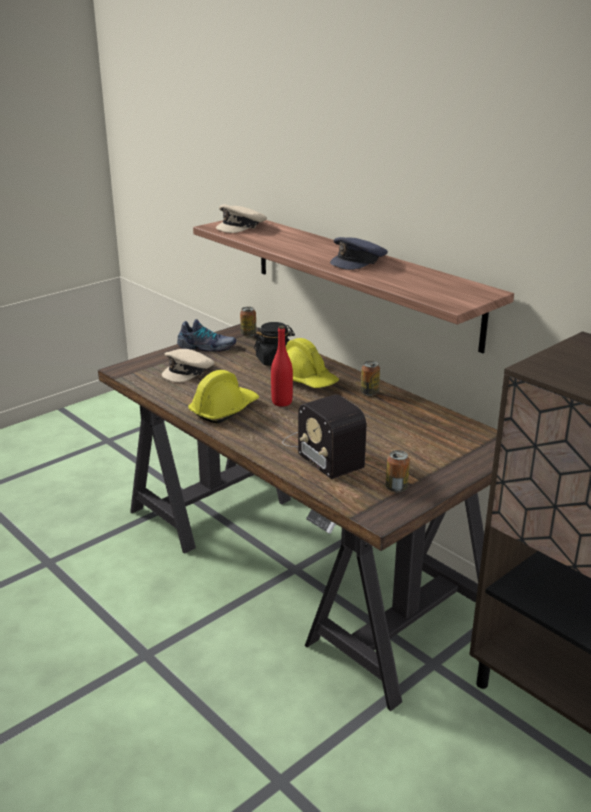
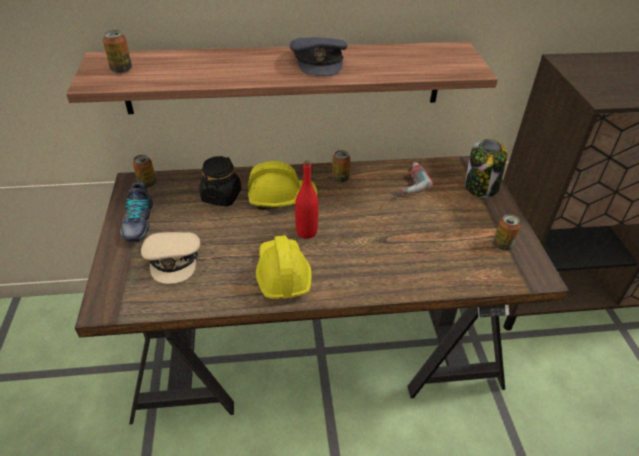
camera: 55 degrees left, 15 degrees up
shoe [177,319,236,352] -> shoe turned 135 degrees clockwise [119,182,153,242]
beige cap [216,204,267,233] -> can [103,30,132,73]
radio [282,394,366,479] -> none
none -> power drill [391,162,433,200]
none -> jar [465,139,507,198]

